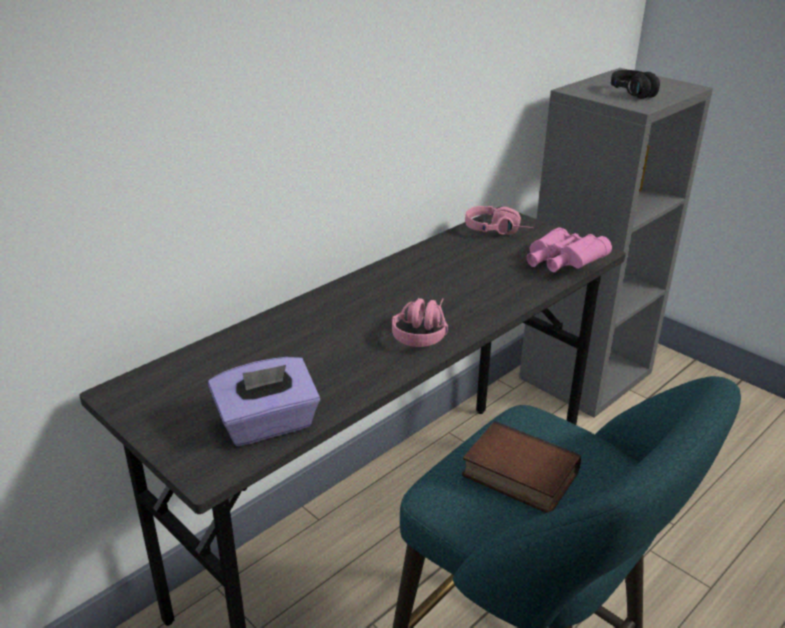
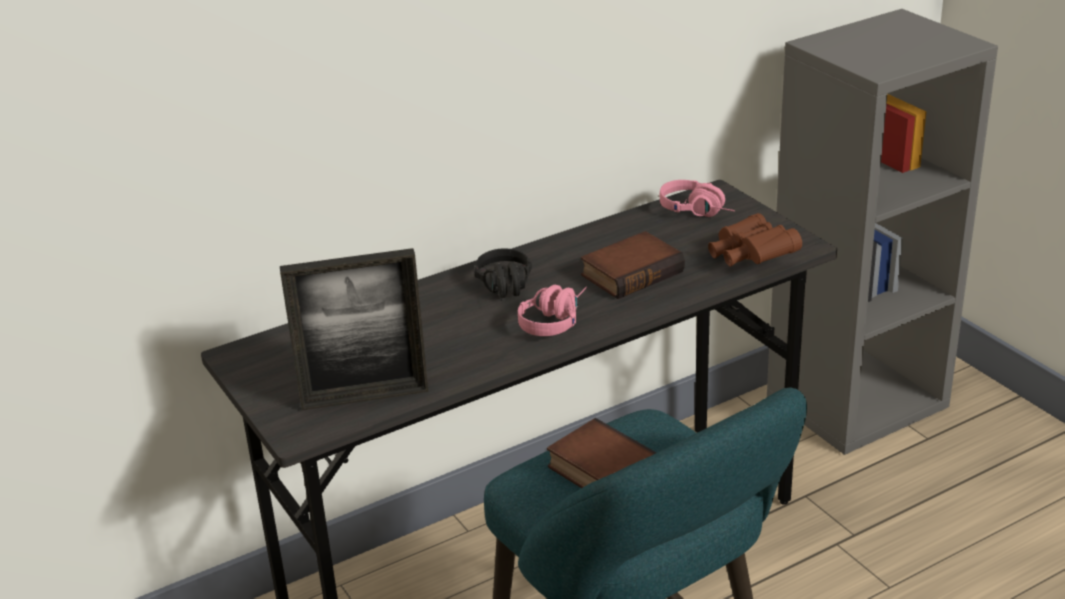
camera: 15 degrees right, 0 degrees up
purple tissue box [208,357,320,446] -> picture frame [280,248,429,411]
pink binoculars [527,228,612,272] -> brown binoculars [708,213,802,267]
black headphones [611,70,660,99] -> black headphones moved to [474,248,532,301]
none -> book [581,231,685,299]

